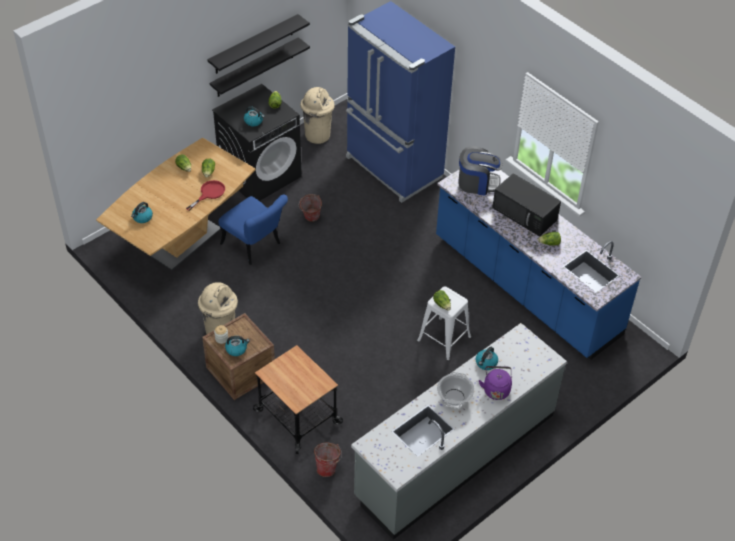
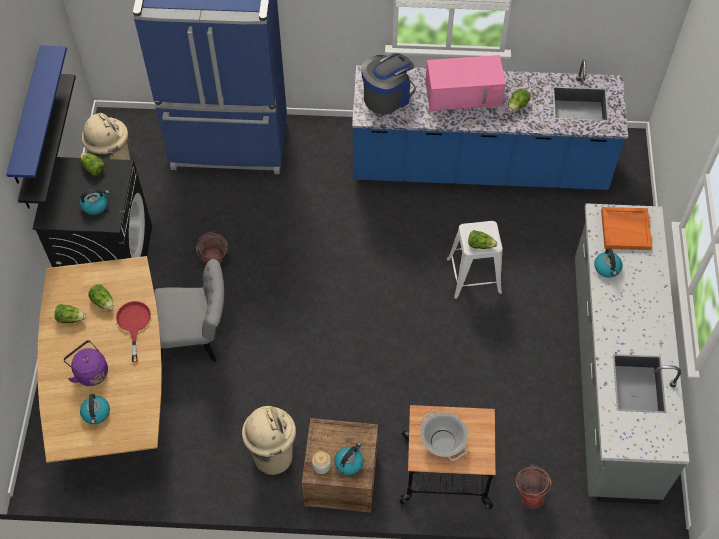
camera: 45 degrees left, 10 degrees up
black shelf [207,14,310,74] -> blue shelf [6,46,67,184]
blue chair [218,194,288,265] -> grey chair [154,259,224,362]
cooking pot [437,372,474,409] -> cooking pot moved to [420,410,468,461]
purple kettle [479,366,512,400] -> purple kettle moved to [64,340,108,386]
black microwave [492,173,561,237] -> pink microwave [425,55,506,111]
none -> orange tray [601,207,652,250]

